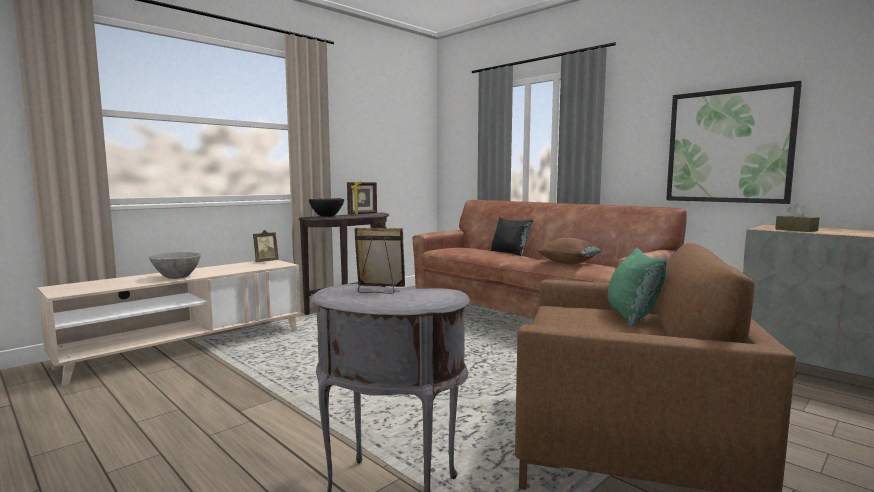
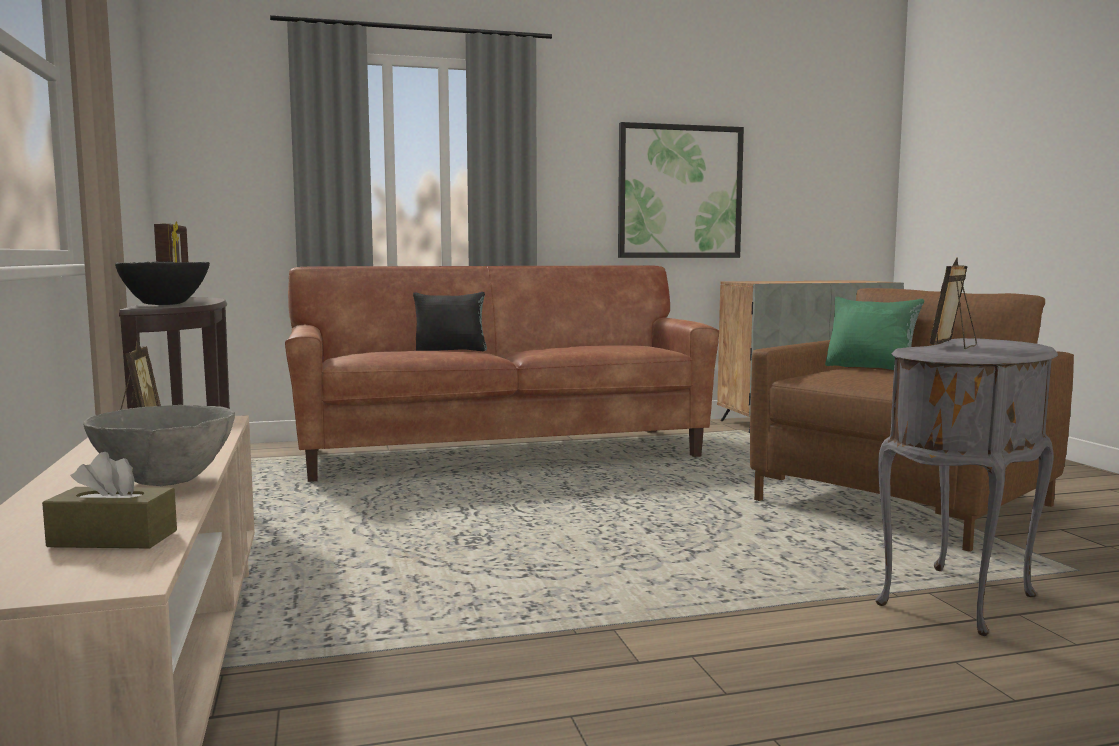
camera: 60 degrees left, 0 degrees up
brown pillow [537,238,602,264] -> none
brown tissue box [775,203,819,232] -> brown tissue box moved to [42,452,177,548]

